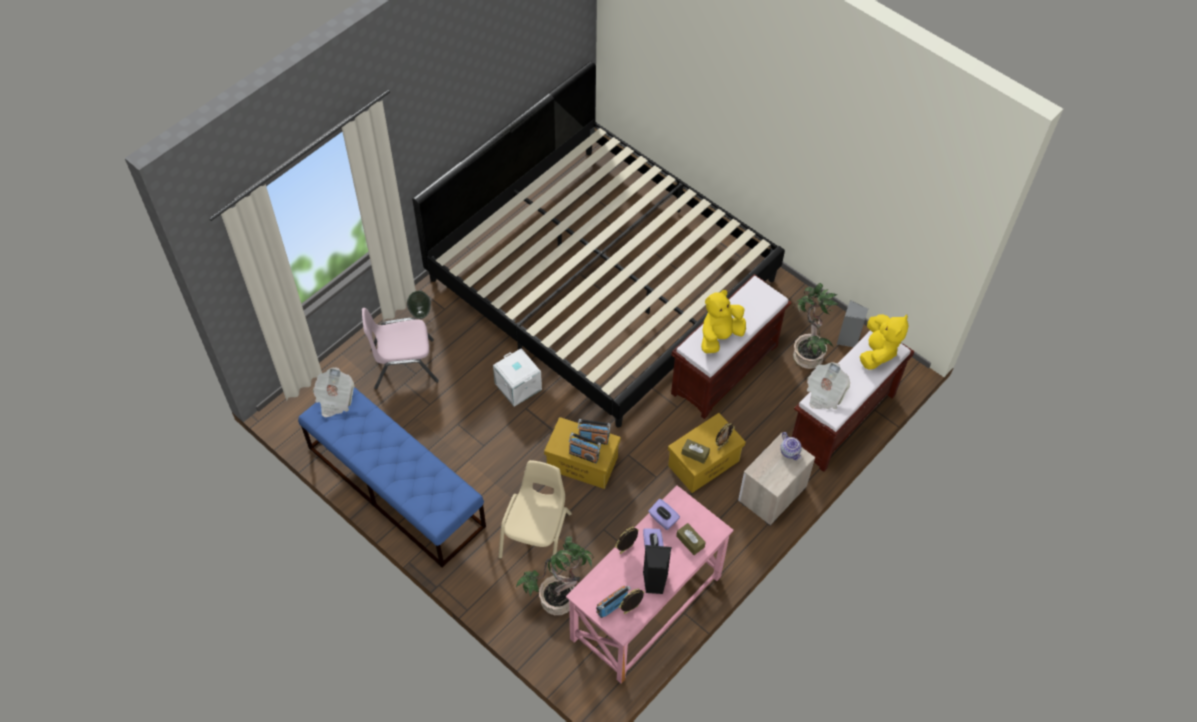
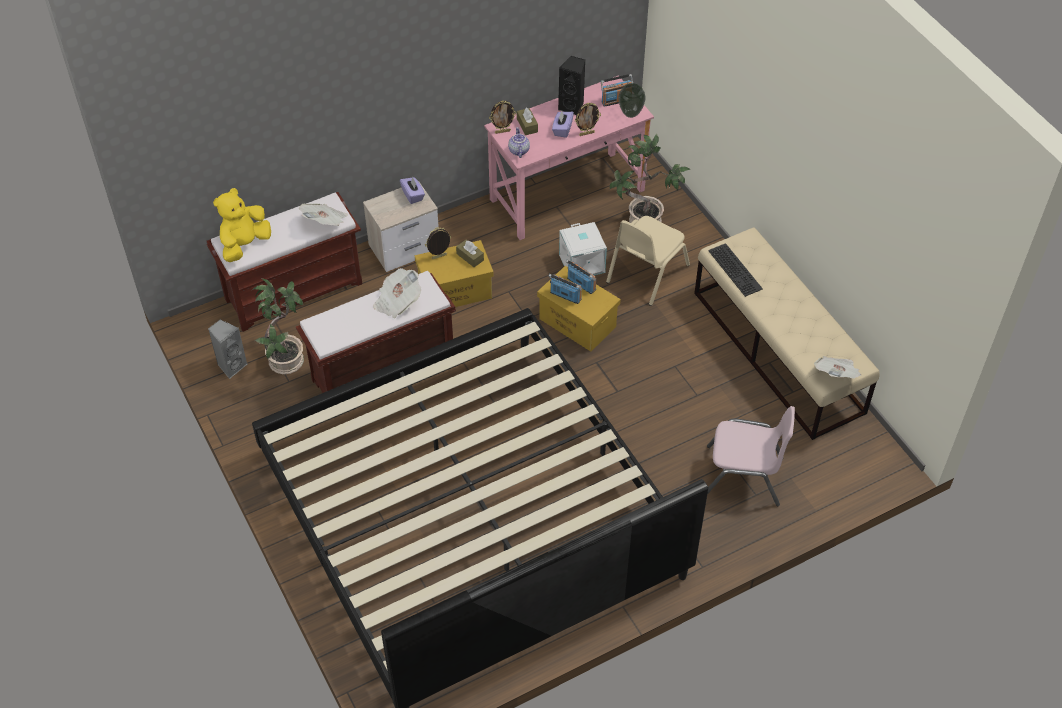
camera: 160 degrees left, 5 degrees down
blue bench [298,387,486,568] -> beige bench [694,227,880,440]
vase [407,291,431,319] -> vase moved to [618,83,646,118]
white storage box [493,348,542,407] -> white storage box moved to [559,222,607,275]
picture frame [619,589,645,614] -> picture frame moved to [489,101,516,134]
purple tissue box [648,499,680,530] -> purple tissue box moved to [400,177,425,204]
yellow plush toy [701,290,746,353] -> newspaper [373,268,421,318]
teapot [780,432,802,460] -> teapot moved to [508,127,530,158]
none -> keyboard [708,243,763,297]

